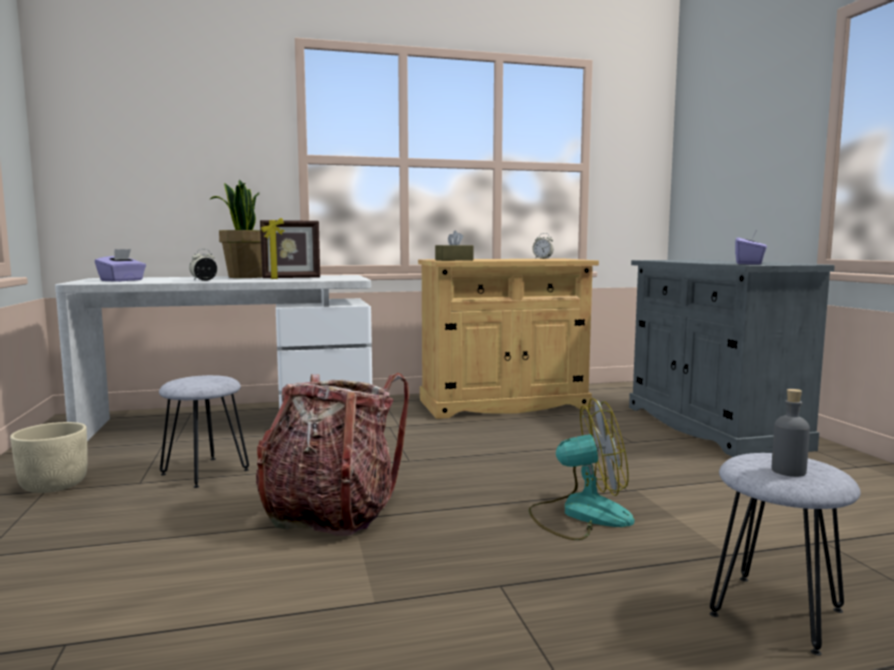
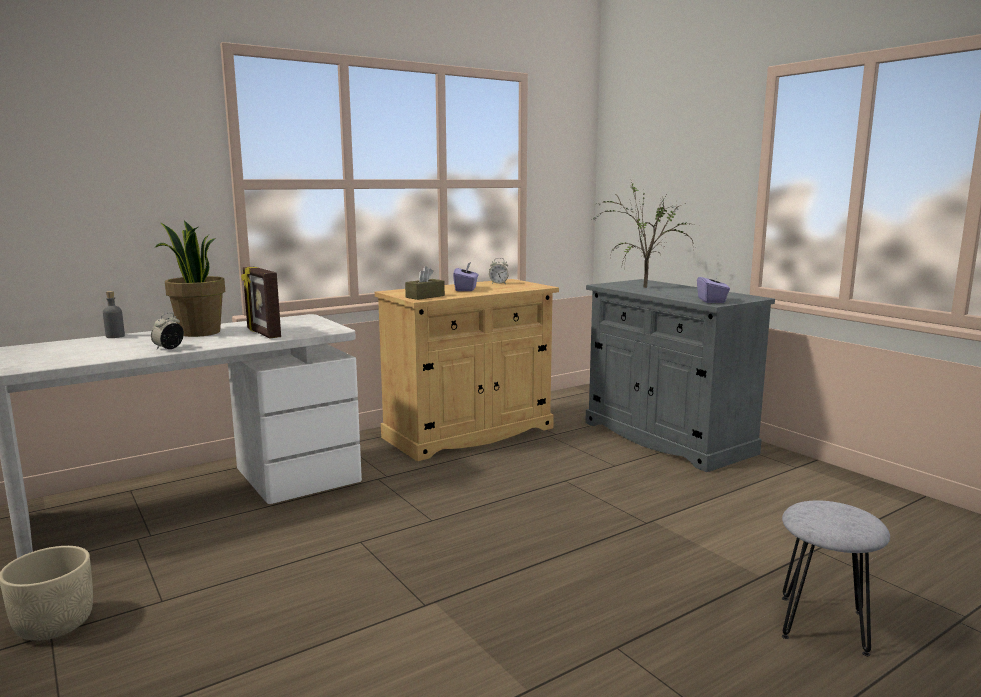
camera: 20 degrees left, 5 degrees up
purple tissue box [95,249,146,282] -> purple tissue box moved to [453,262,478,291]
grey stool [159,375,249,488] -> none
backpack [256,373,409,536] -> none
picture frame [260,218,320,279] -> picture frame turned 90 degrees clockwise [241,266,281,338]
fan [529,398,634,540] -> none
grey bottle [772,389,810,477] -> grey bottle moved to [103,291,125,338]
none -> potted plant [590,182,697,288]

